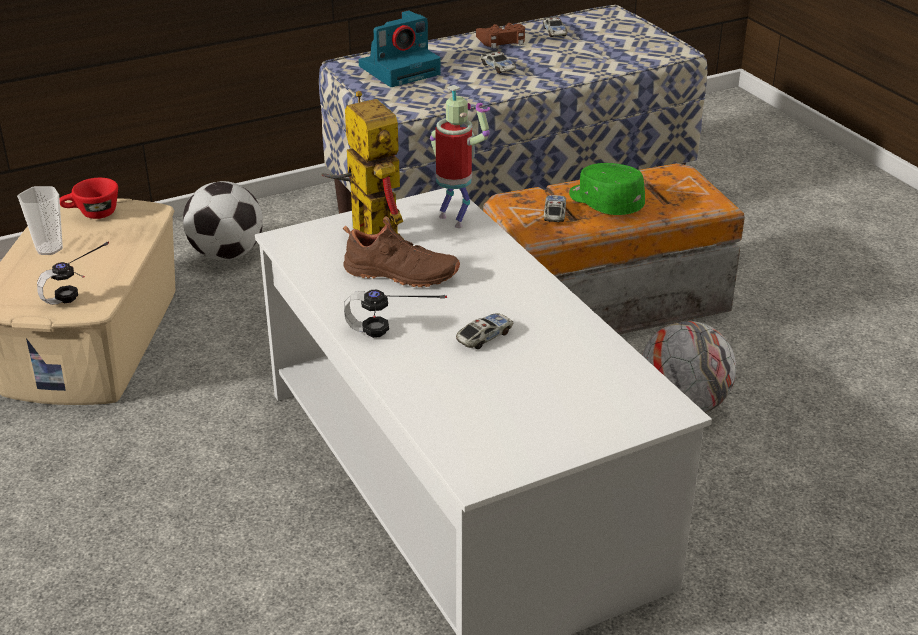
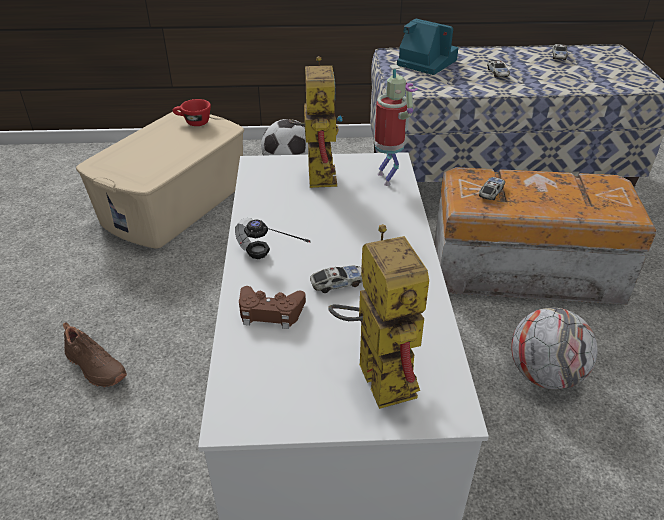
camera: 25 degrees right, 5 degrees up
cup [17,186,63,255] -> none
headphones [37,241,109,305] -> none
brown shoe [343,216,460,287] -> brown shoe moved to [63,322,127,387]
camera [359,10,441,87] -> camera turned 135 degrees counterclockwise [397,19,458,75]
brown game controller [476,23,525,49] -> brown game controller moved to [239,286,306,329]
green cap [569,163,645,215] -> none
none -> toy robot [328,224,429,409]

